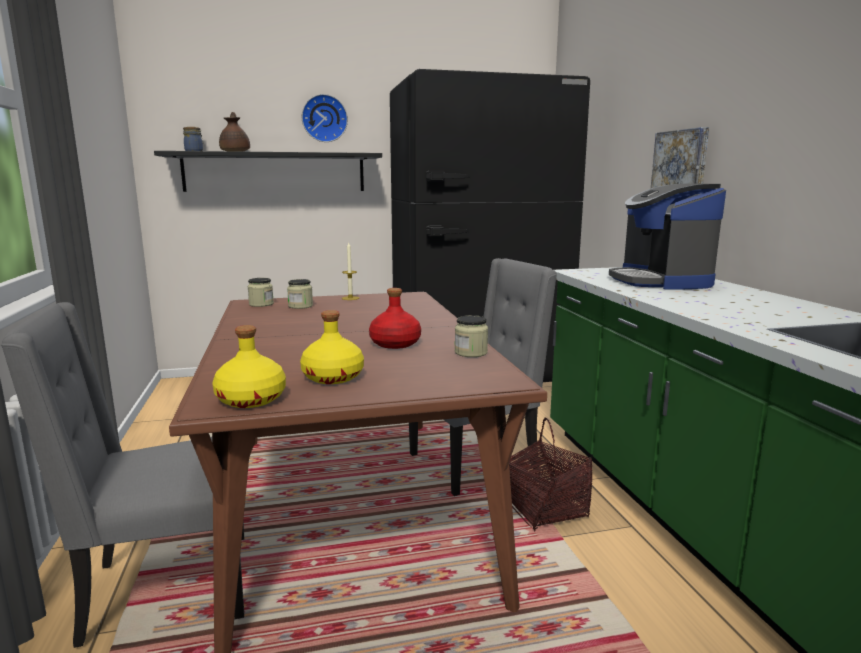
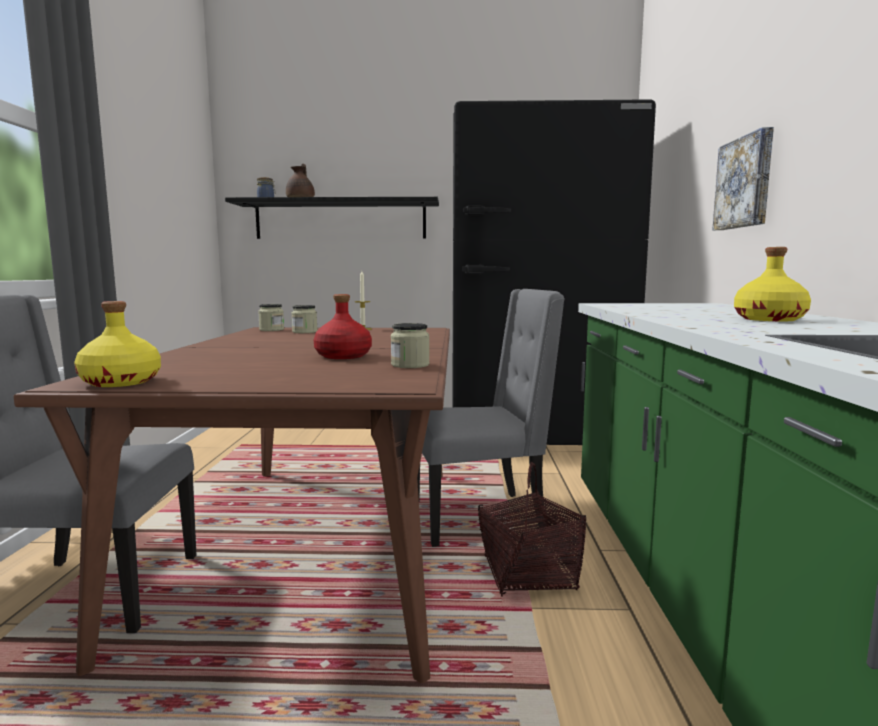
camera: 15 degrees right, 5 degrees down
yellow bottle [300,310,364,384] -> yellow bottle moved to [734,247,811,321]
wall clock [302,94,348,142] -> none
coffee machine [609,184,726,290] -> none

